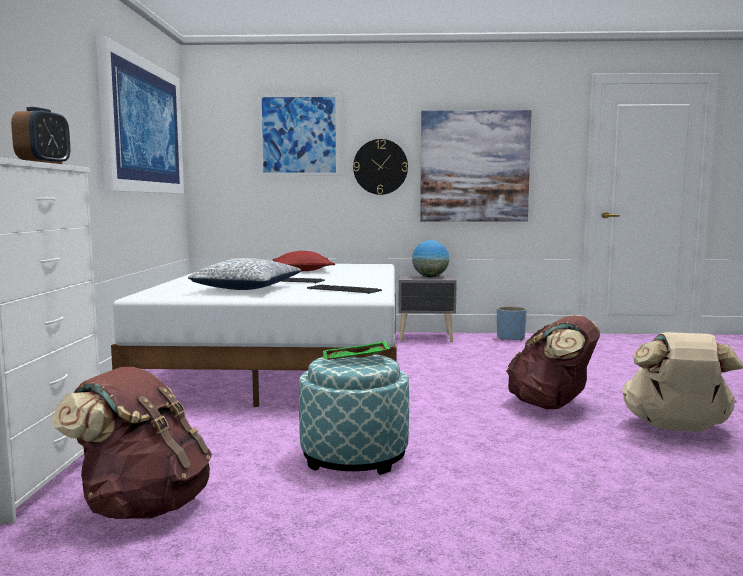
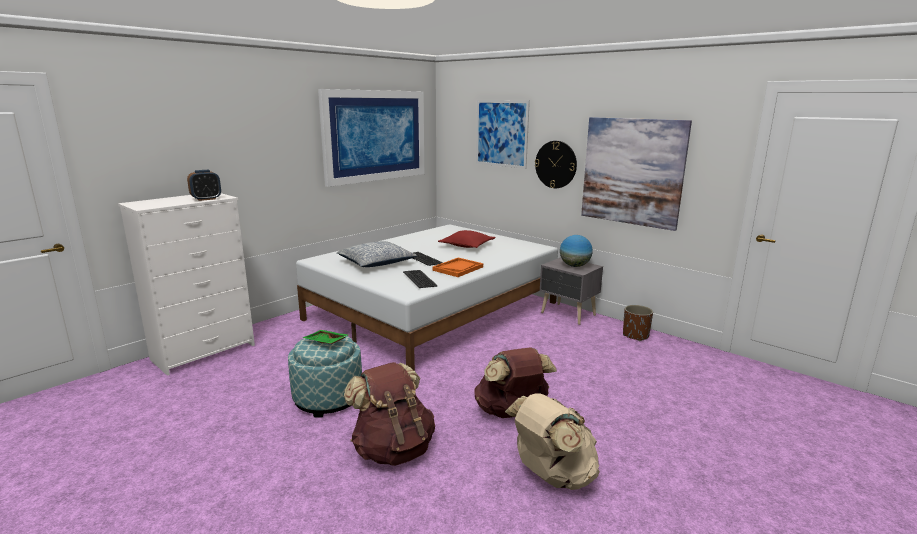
camera: 40 degrees right, 10 degrees up
brown backpack [52,367,212,519] -> brown backpack moved to [344,362,435,466]
blue planter [497,306,527,341] -> brown planter [623,305,653,341]
none -> orange tray [432,257,483,277]

